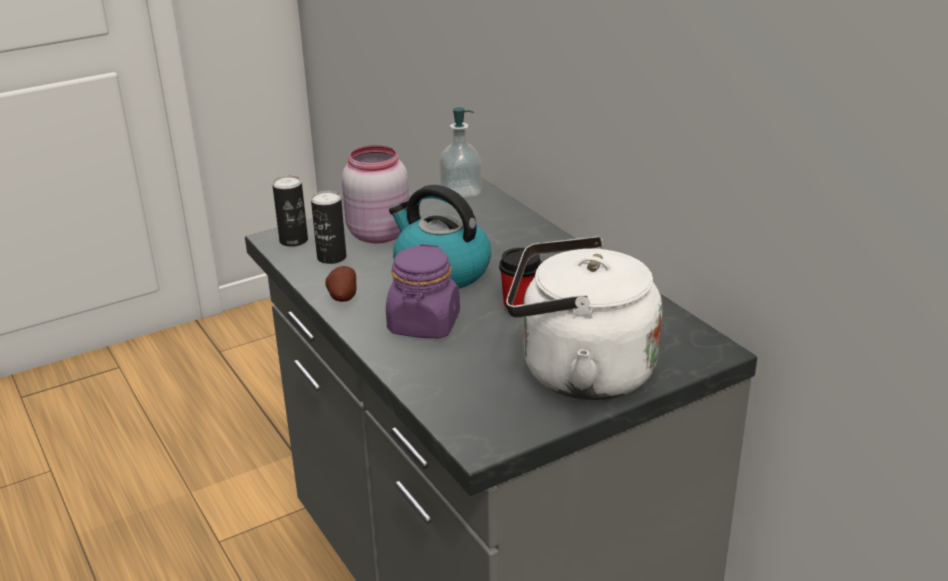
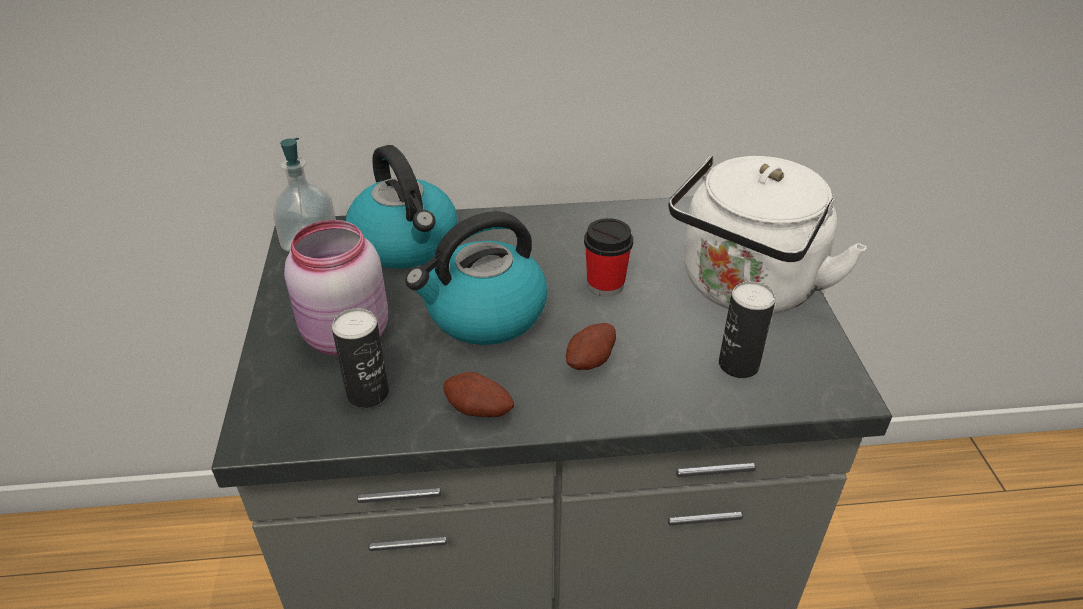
camera: 65 degrees left, 10 degrees up
can [272,176,308,247] -> can moved to [719,281,776,378]
purple jar [386,244,460,338] -> potato [566,323,616,370]
none -> kettle [346,145,457,269]

